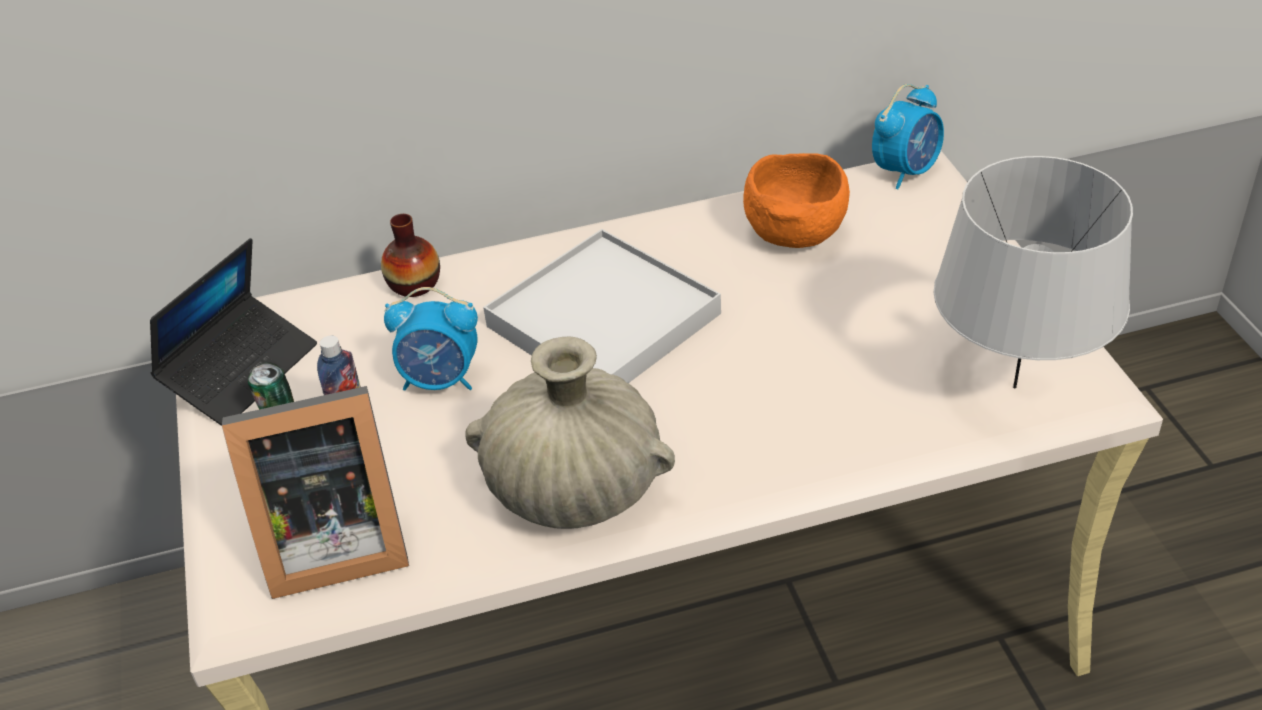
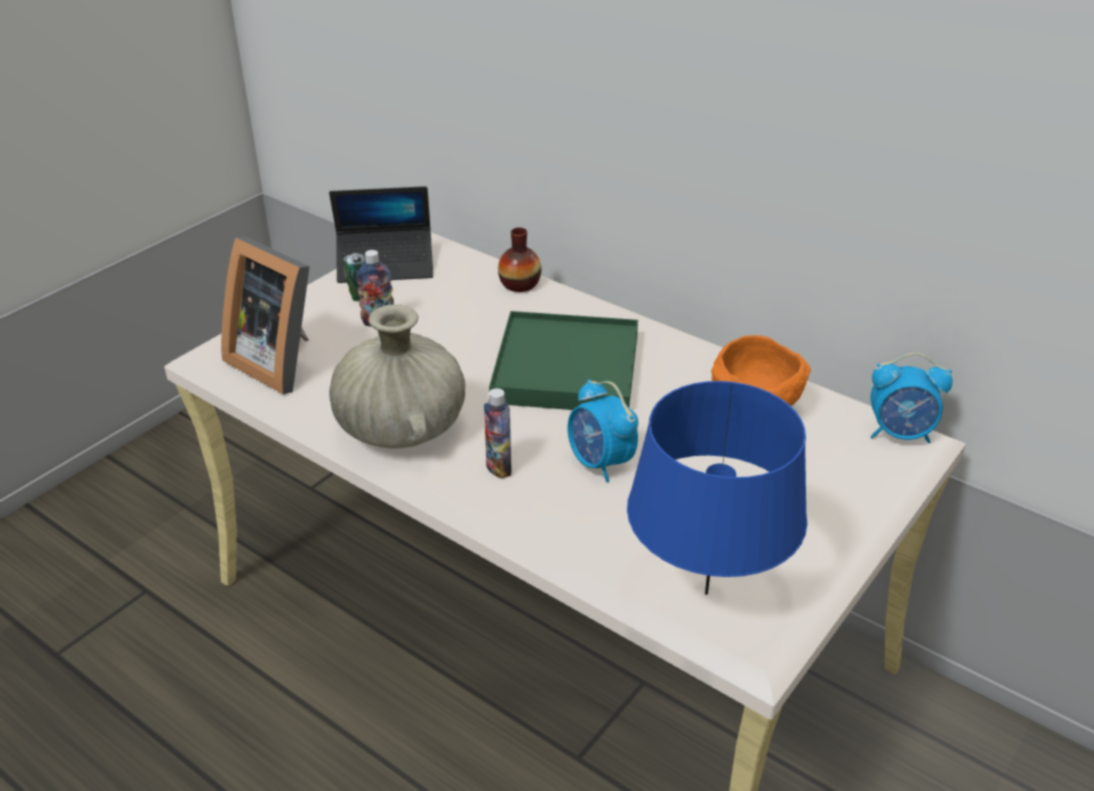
camera: 50 degrees right, 5 degrees down
alarm clock [384,287,478,391] -> alarm clock moved to [567,379,638,482]
white tray [483,229,721,383] -> green tray [489,311,638,410]
grey table lamp [934,156,1133,388] -> blue table lamp [627,381,807,595]
none -> bottle [484,388,512,479]

